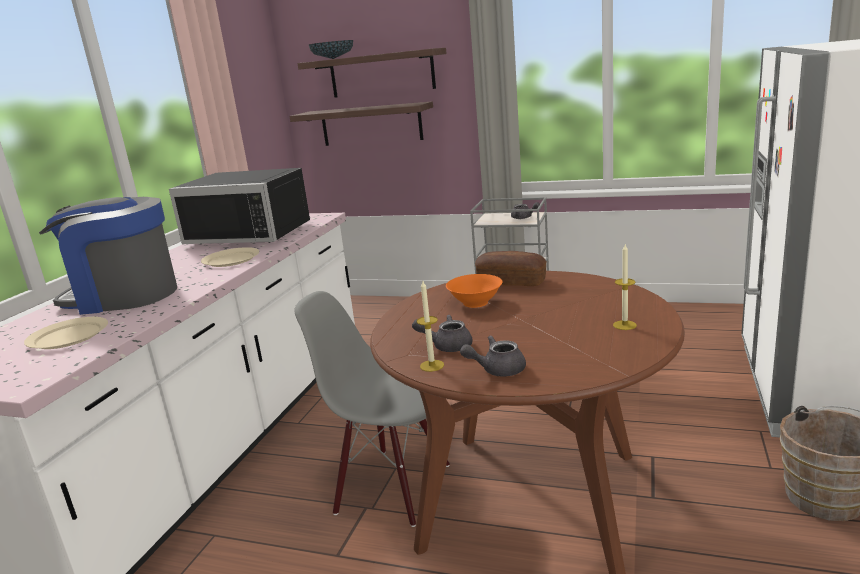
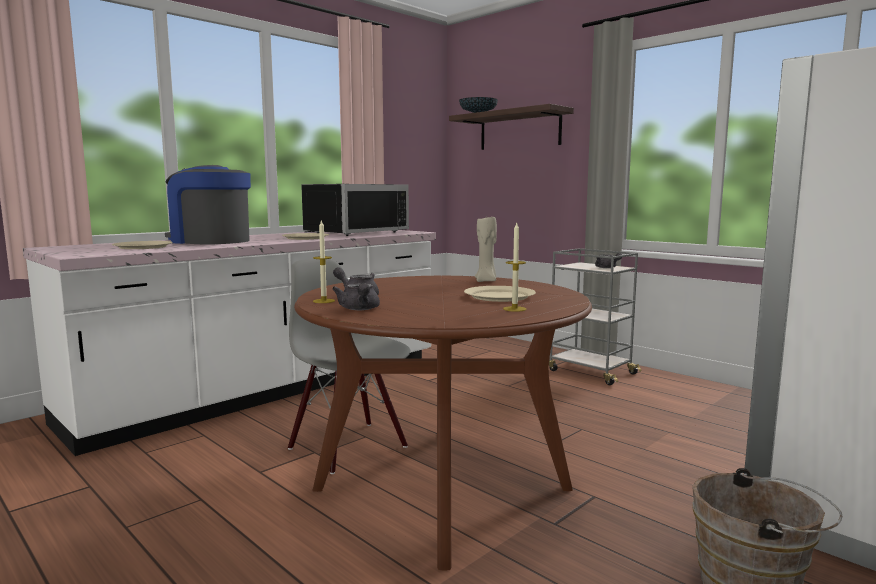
camera: 25 degrees right, 10 degrees down
black microwave [169,168,310,244] -> black microwave turned 90 degrees counterclockwise [301,184,409,236]
shelf [289,101,433,146] -> none
orange bowl [446,274,503,308] -> none
grey teapot [460,336,526,376] -> grey teapot turned 120 degrees counterclockwise [332,283,380,310]
bread [475,251,546,286] -> beige candle [475,217,497,282]
none -> beige plate [464,286,536,302]

